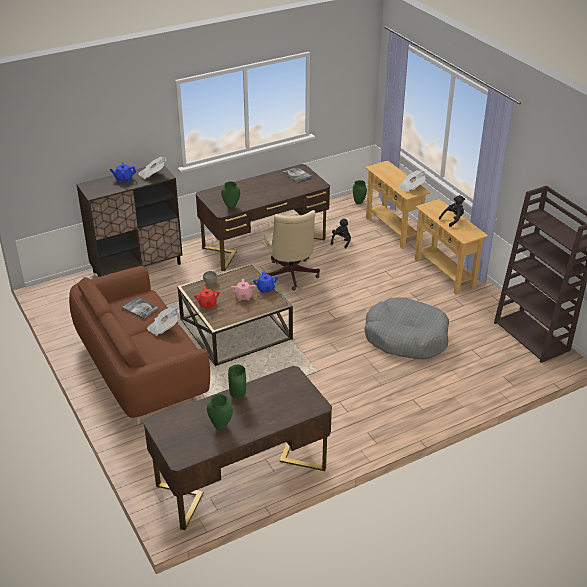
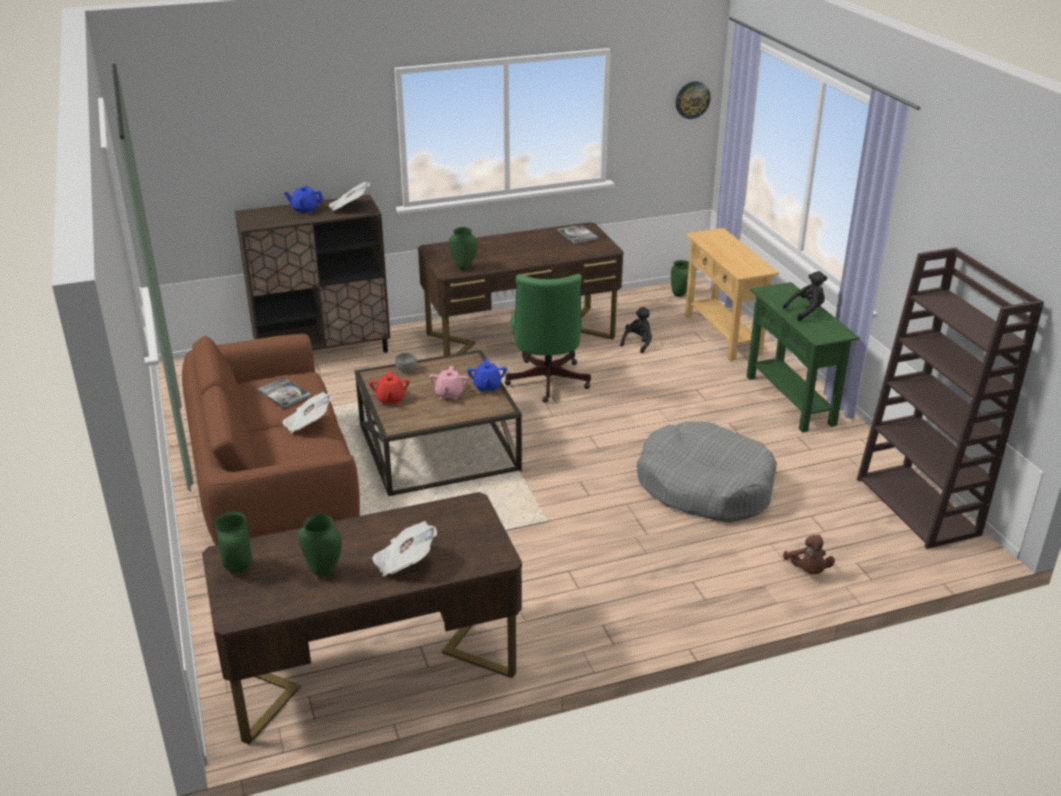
camera: 10 degrees right, 5 degrees down
green vase [228,365,246,399] -> green vase moved to [215,511,252,573]
beige office chair [264,210,320,290] -> green office chair [504,274,591,402]
newspaper [398,170,426,192] -> newspaper moved to [372,521,437,577]
beige console table [415,199,488,295] -> green console table [747,282,860,433]
none -> wall clock [676,81,711,119]
none -> brown plush toy [783,534,835,574]

